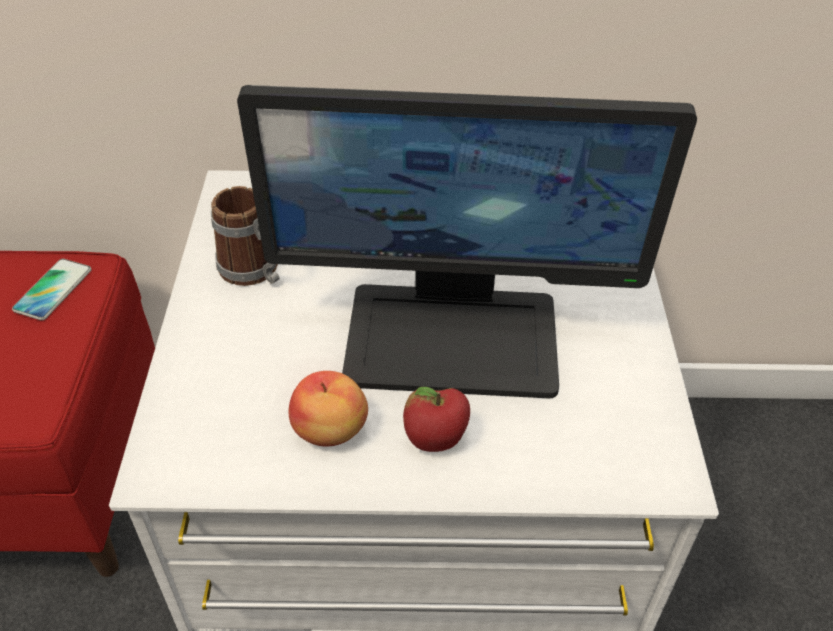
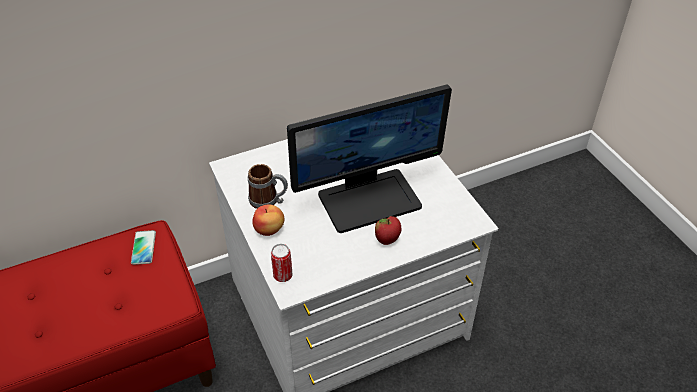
camera: 25 degrees left, 0 degrees up
apple [289,371,368,447] -> apple moved to [252,204,284,236]
none -> can [271,244,292,282]

